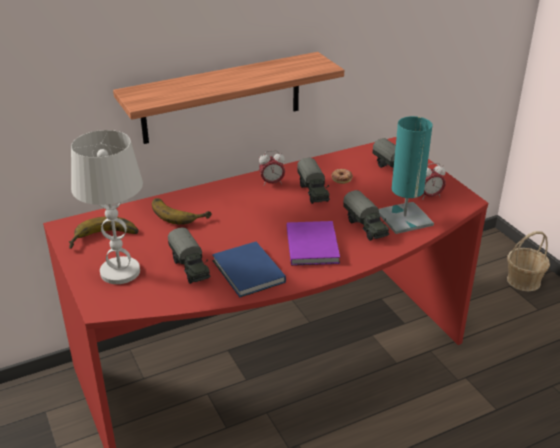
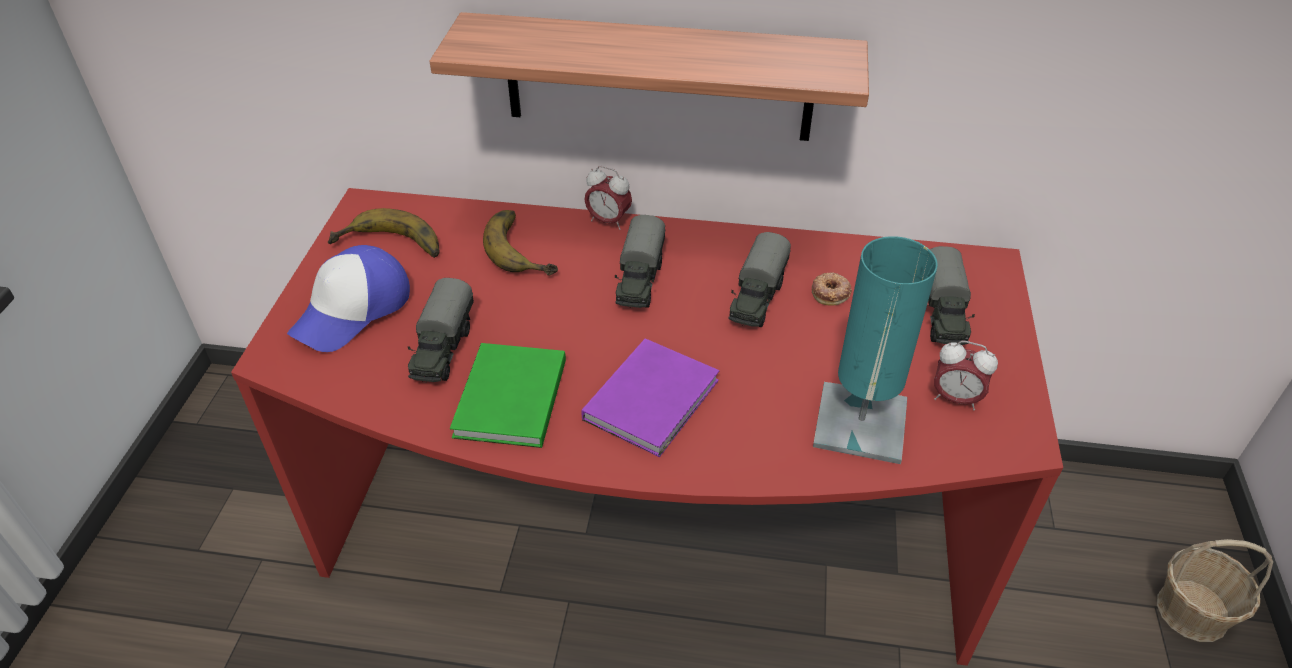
camera: 35 degrees right, 10 degrees up
white table lamp [71,130,143,284] -> cap [287,245,410,352]
blue book [212,242,286,297] -> green book [450,343,566,448]
alarm clock [259,150,285,186] -> alarm clock moved to [584,166,632,230]
toy truck [343,190,389,241] -> toy truck moved to [615,215,665,308]

